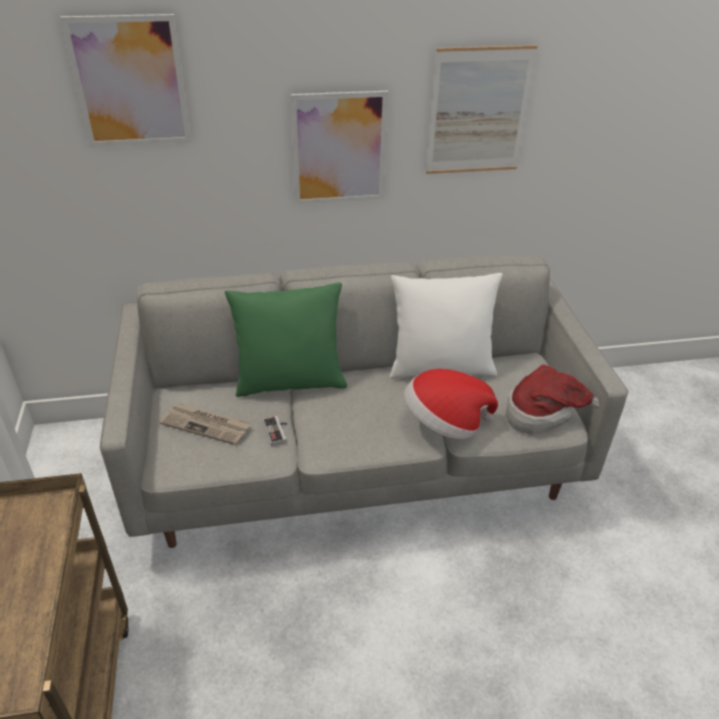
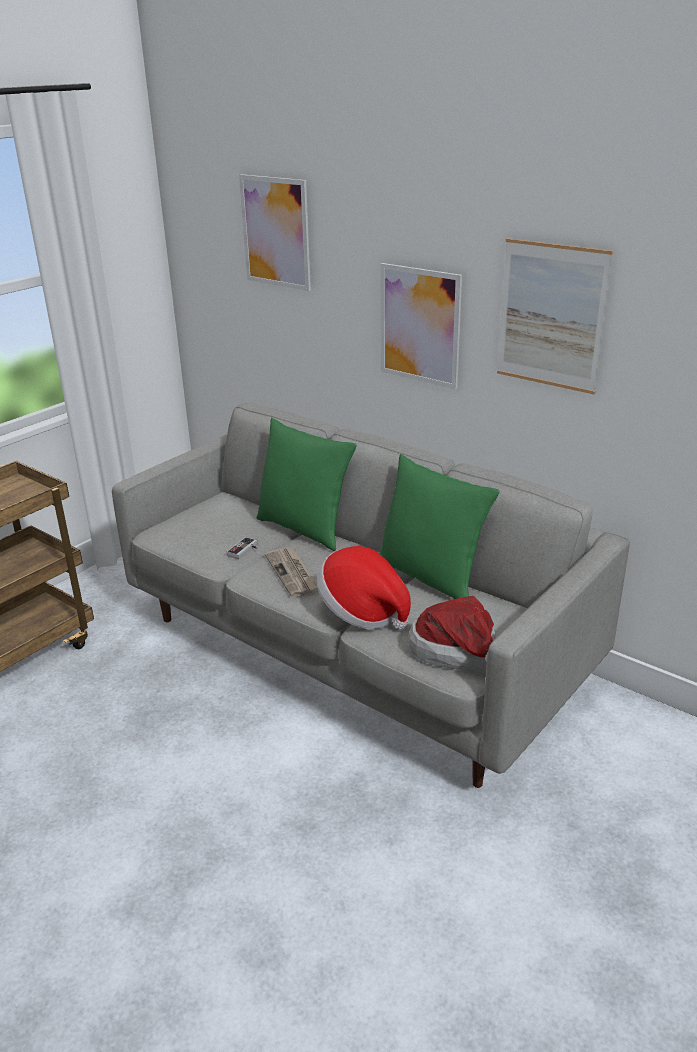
camera: 50 degrees right, 10 degrees down
newspaper [159,403,251,445] -> newspaper moved to [265,548,317,598]
white pillow [390,273,503,379] -> green pillow [380,454,500,599]

